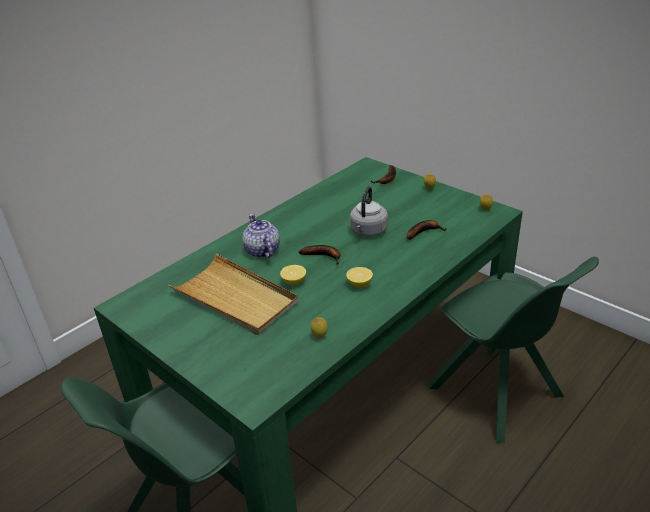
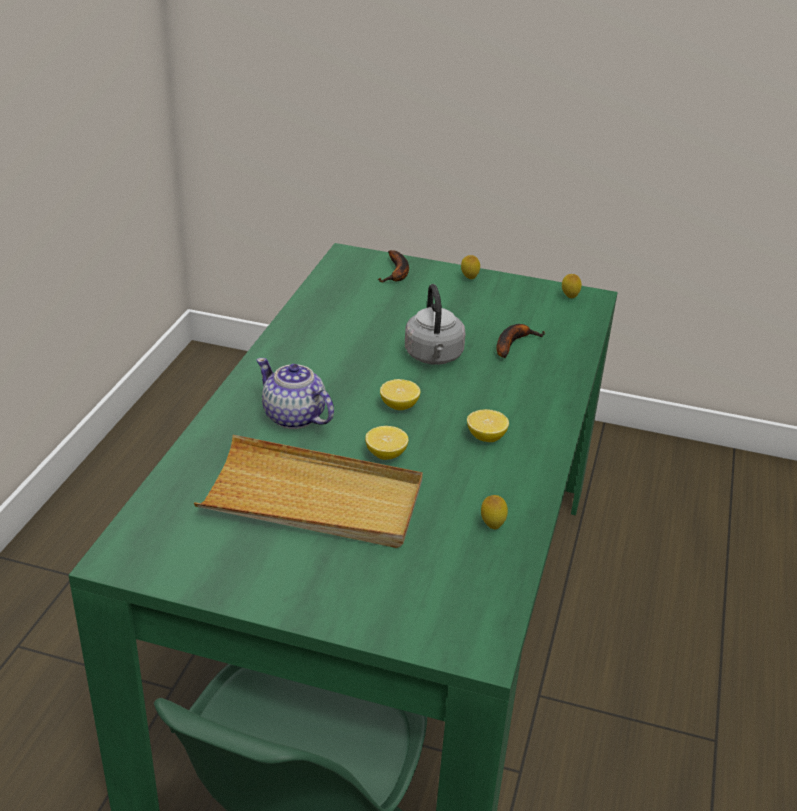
camera: 30 degrees left, 0 degrees up
banana [299,245,340,265] -> lemon [380,379,420,410]
green chair [428,257,599,444] -> none

